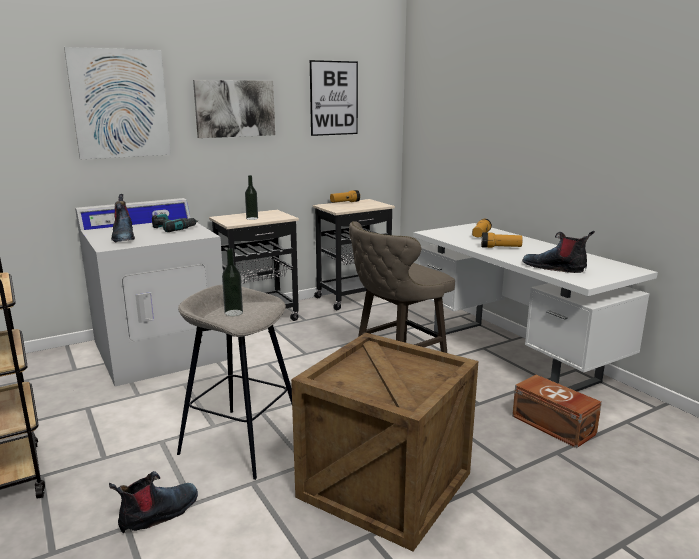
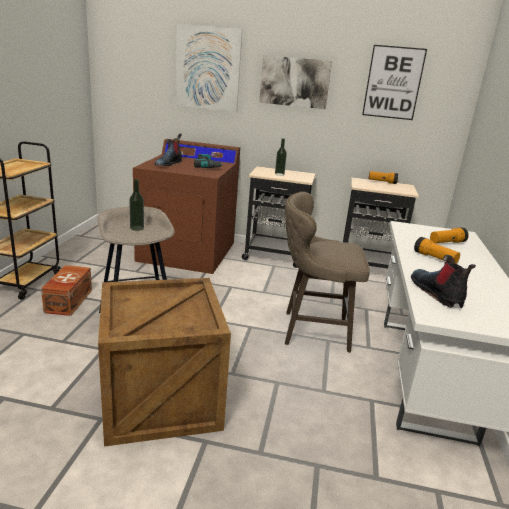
camera: 40 degrees right, 5 degrees up
white washing machine [75,198,227,386] -> brown washing machine [133,139,240,274]
boot [109,471,198,533] -> none
brown storage box [512,375,602,448] -> brown storage box moved to [41,265,92,316]

